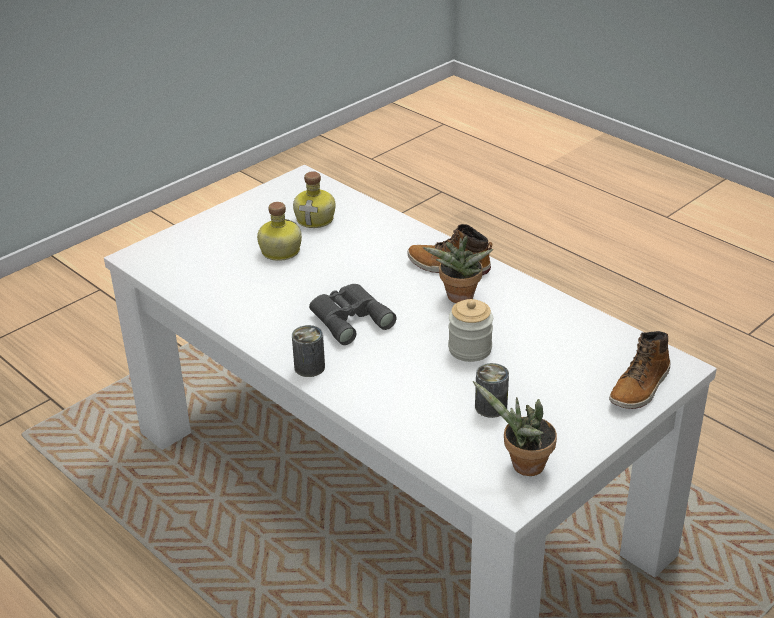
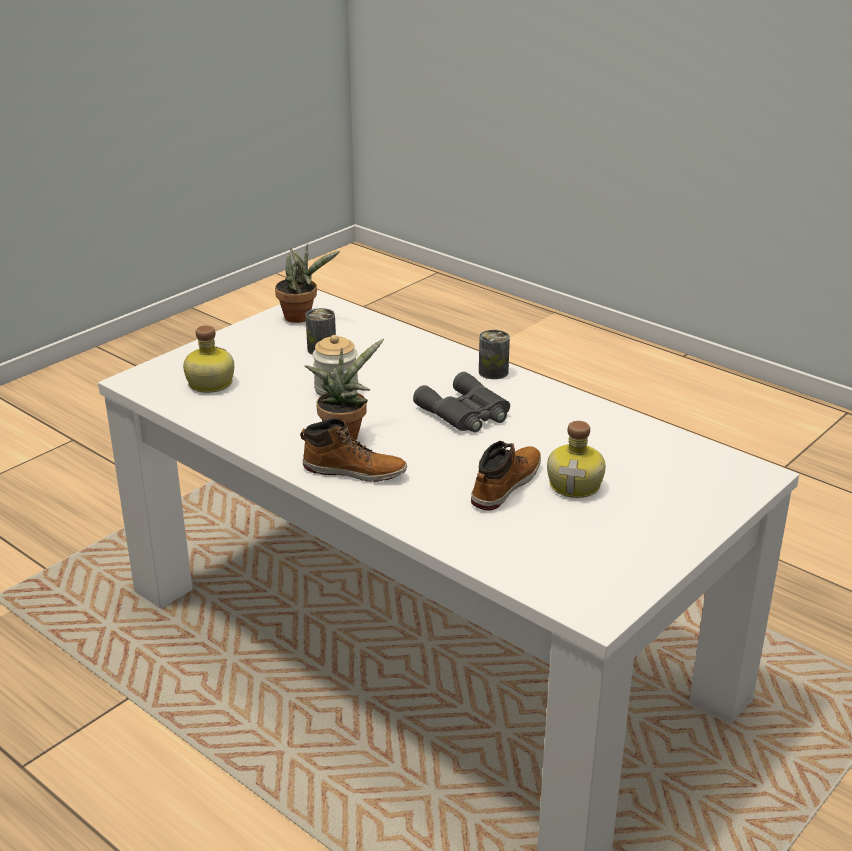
camera: 175 degrees right, 5 degrees down
bottle [293,171,336,228] -> bottle moved to [183,325,234,393]
boot [609,331,670,409] -> boot moved to [471,441,541,511]

